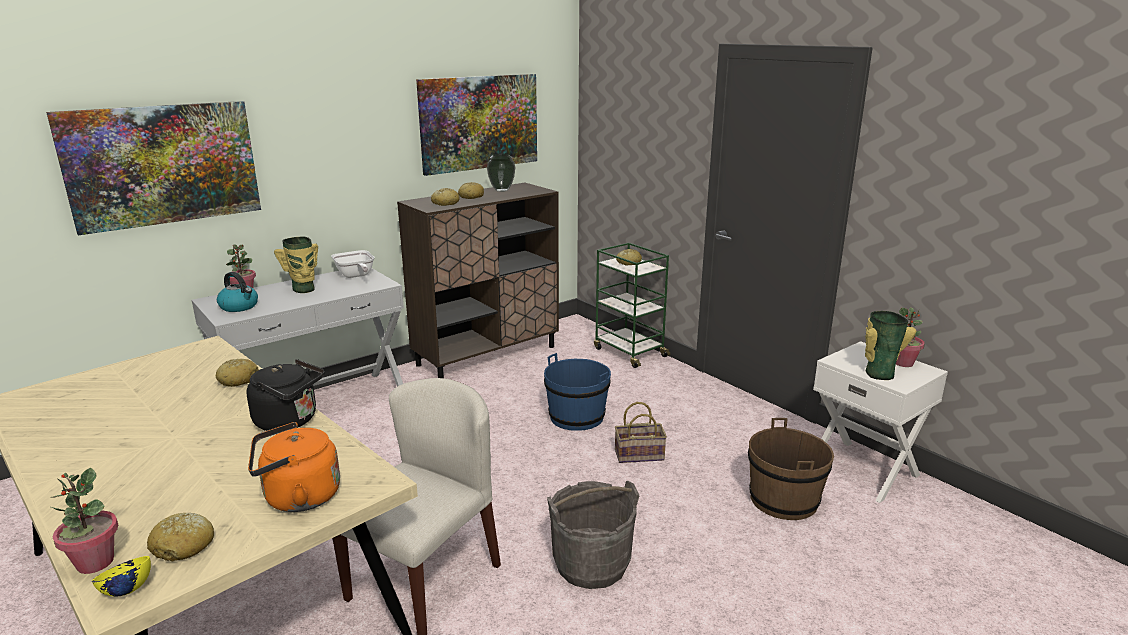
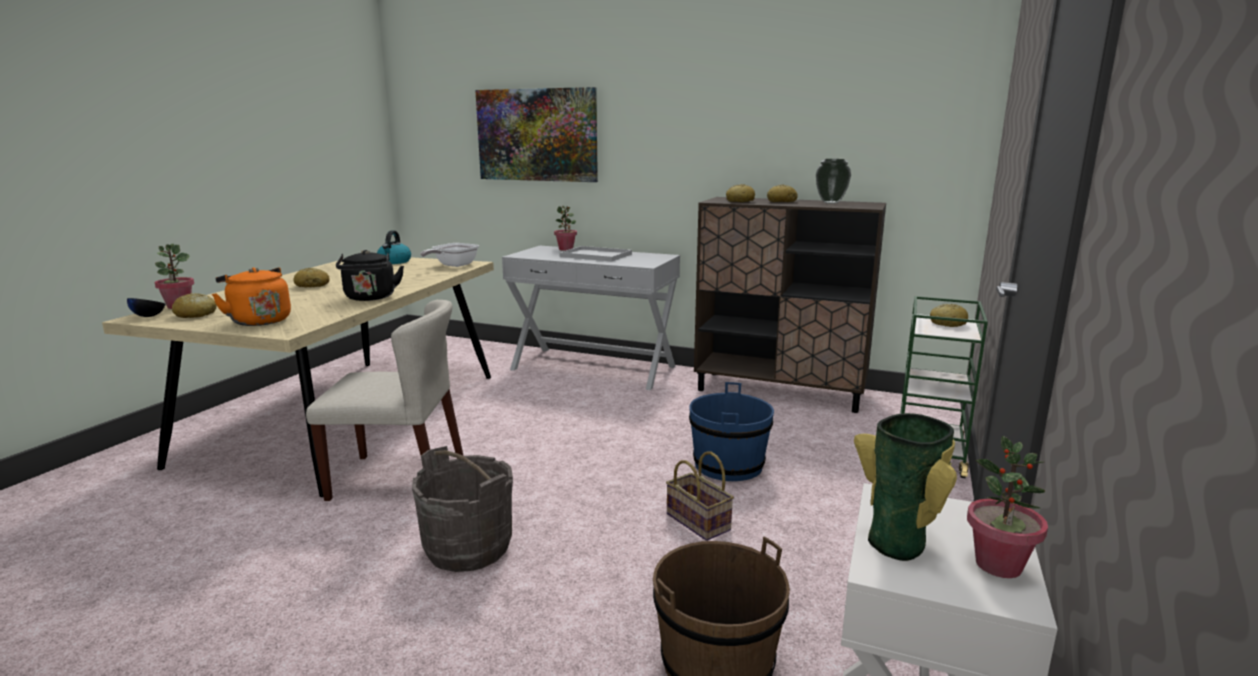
camera: 60 degrees right, 5 degrees down
yellow bowl [92,556,151,596] -> black bowl [127,298,165,317]
bread [215,359,259,387] -> bread moved to [293,268,330,287]
kettle [217,272,258,312] -> kettle moved to [377,230,411,264]
vase [274,237,318,293] -> white tray [559,246,632,261]
frying pan [331,250,375,278] -> frying pan moved to [420,243,479,267]
picture [416,74,537,176] -> none

